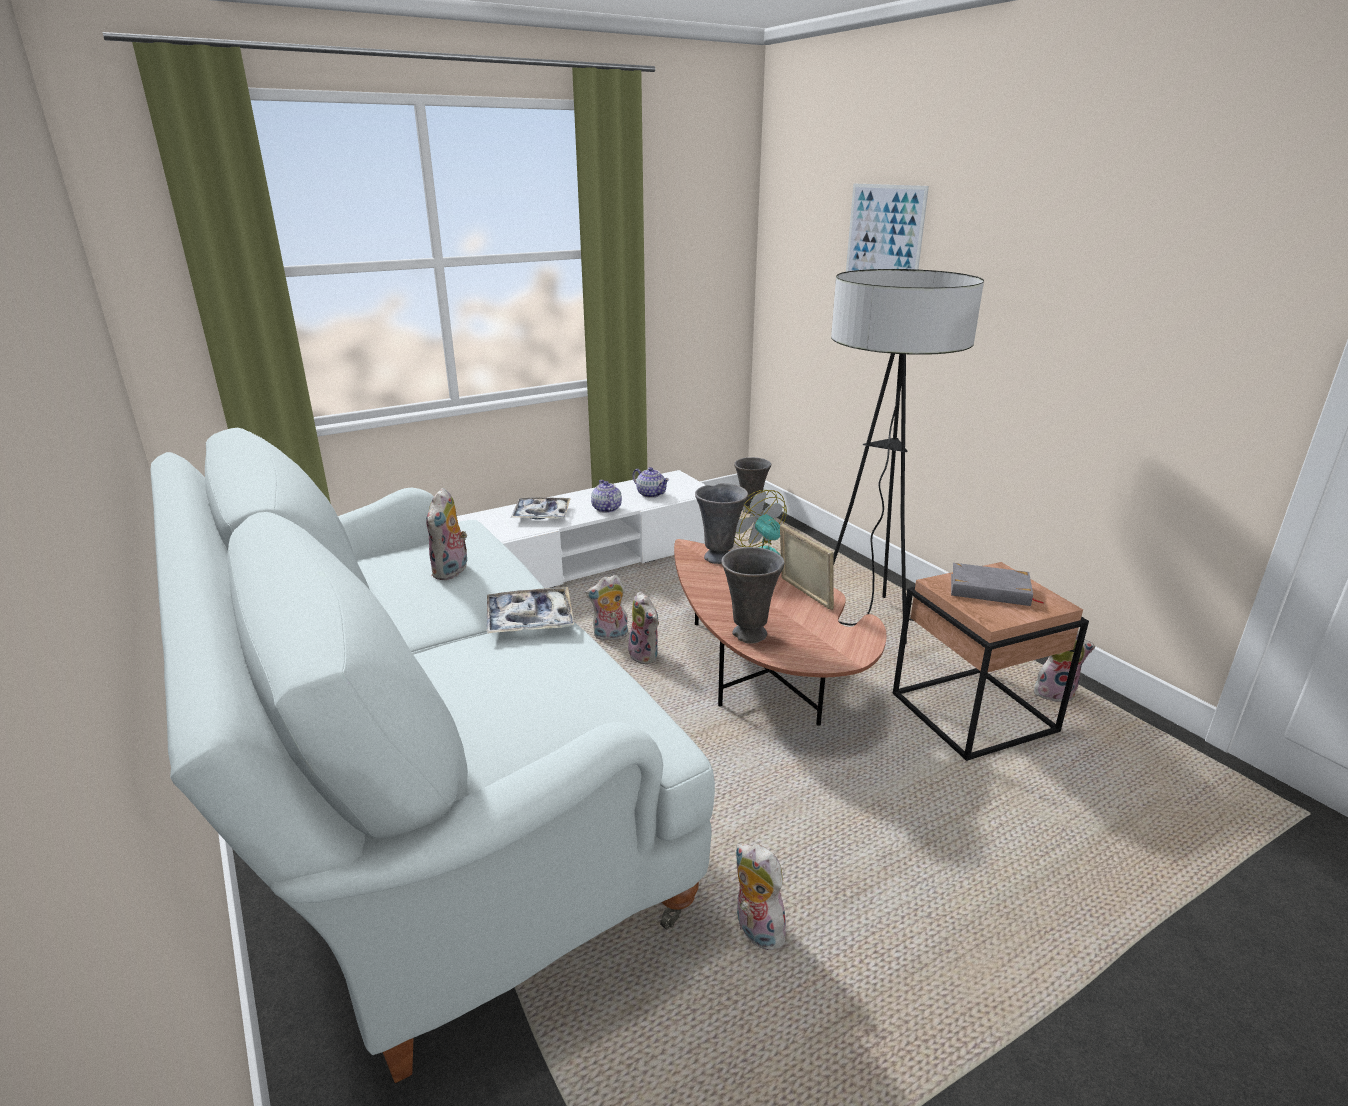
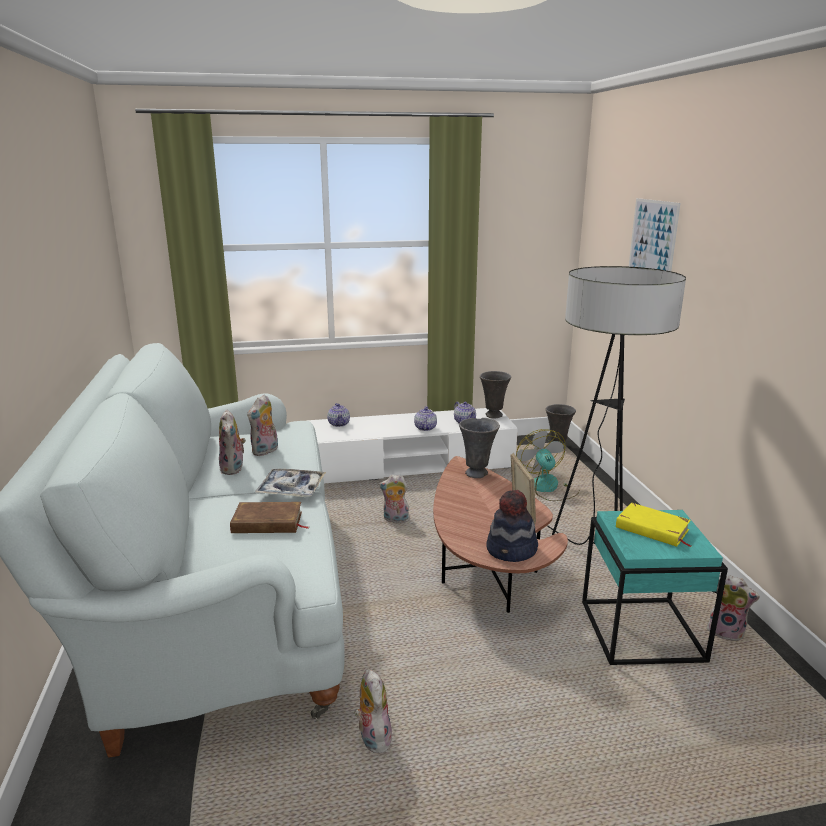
camera: 20 degrees right, 5 degrees down
tray [511,497,571,520] -> none
plush toy [628,592,659,664] -> plush toy moved to [219,409,246,475]
grey vase [721,547,785,643] -> grey vase moved to [480,371,511,419]
brown side table [893,562,1089,761] -> turquoise side table [582,510,728,665]
grey book [951,563,1044,606] -> yellow book [616,503,691,547]
none -> brown book [230,502,309,533]
none -> teapot [327,403,350,427]
none -> hat [486,490,538,562]

